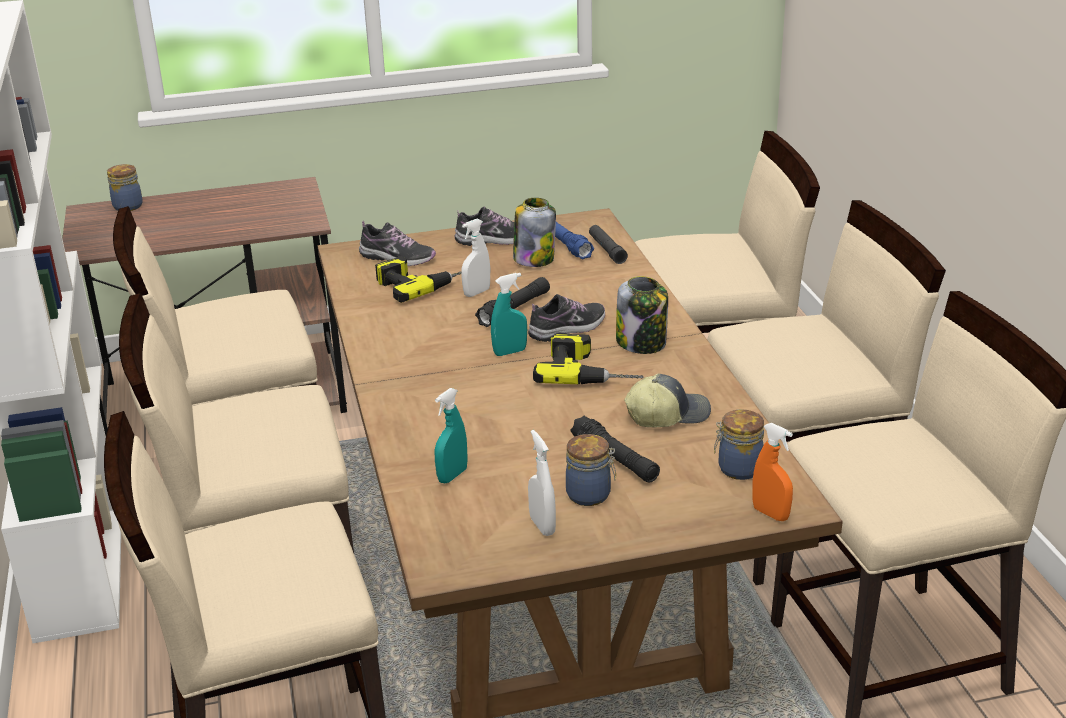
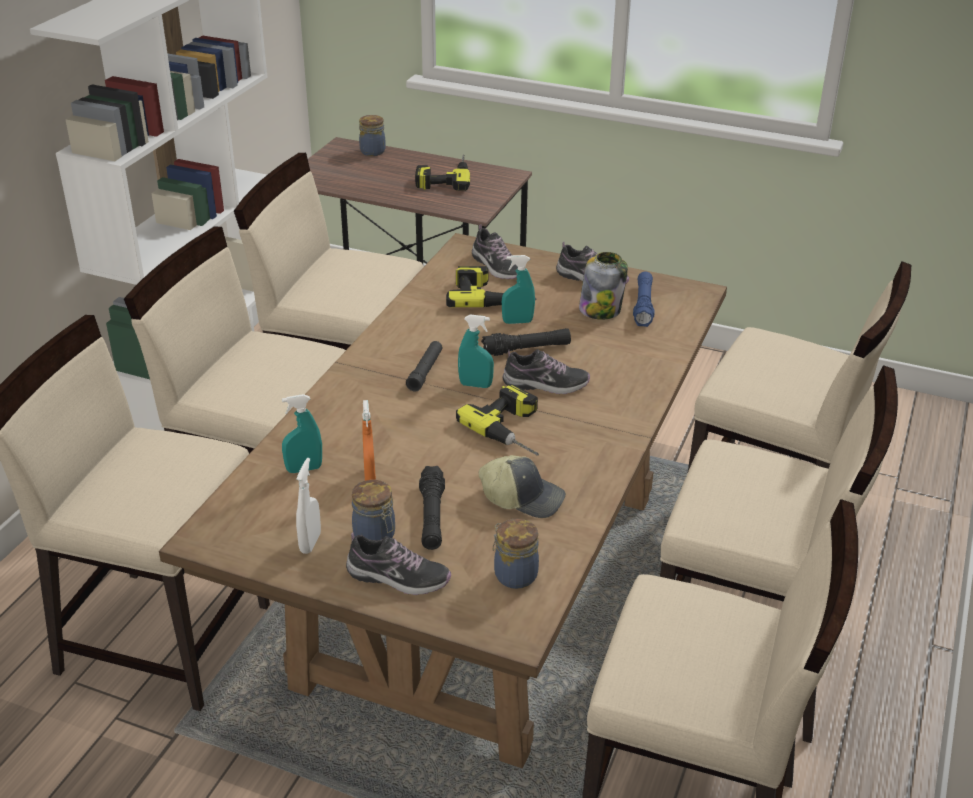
camera: 35 degrees right, 5 degrees up
white spray bottle [461,219,490,297] -> turquoise spray bottle [502,255,535,324]
black flashlight [589,225,628,264] -> black flashlight moved to [406,341,443,391]
jar [616,276,668,354] -> none
orange spray bottle [752,423,793,521] -> orange spray bottle moved to [362,400,376,481]
none -> shoe [346,532,451,595]
none -> power drill [415,155,470,191]

